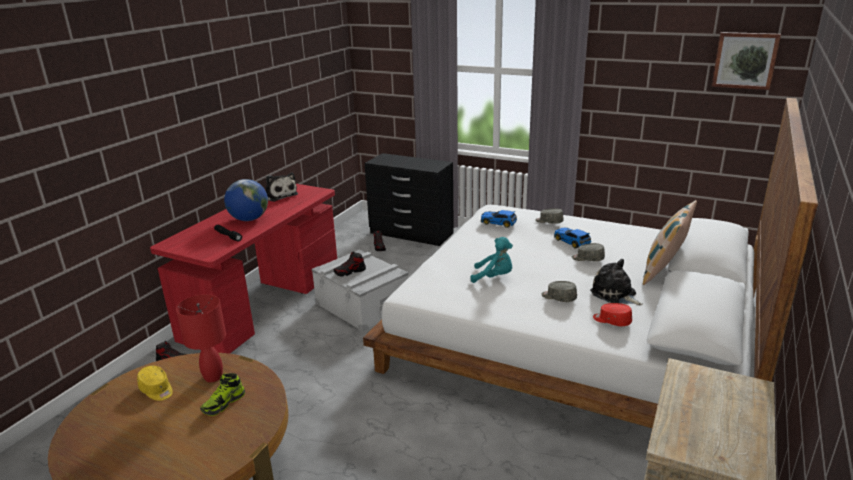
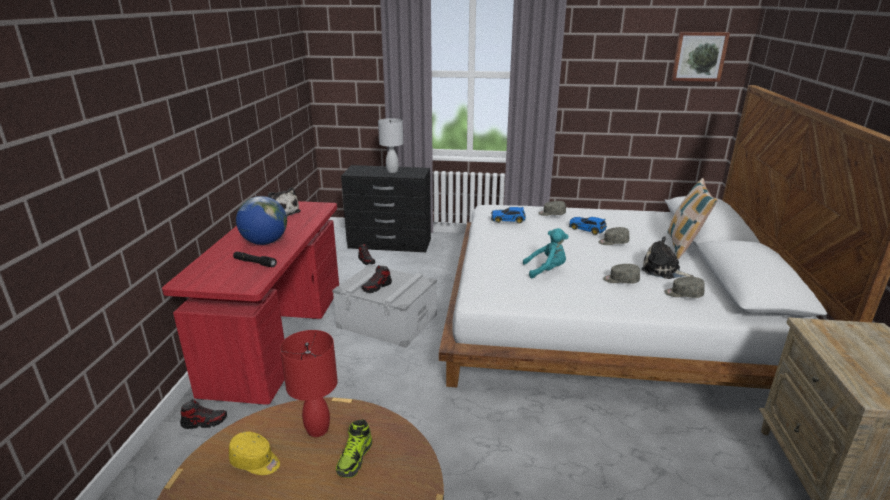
camera: 20 degrees left, 0 degrees up
red cap [593,303,632,326] -> grey cap [664,277,705,298]
none -> white table lamp [378,118,403,173]

